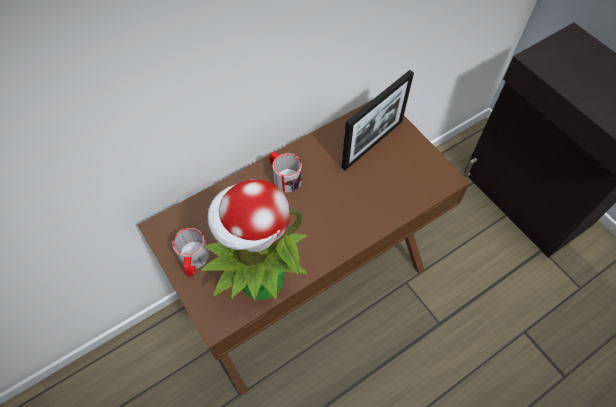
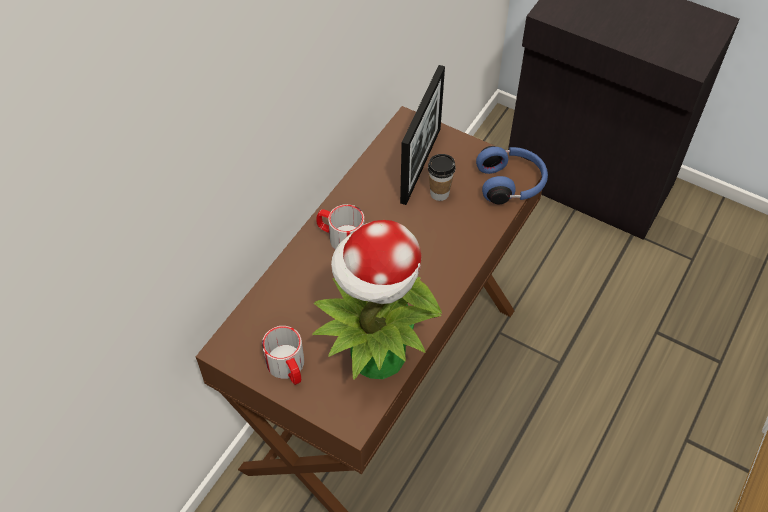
camera: 25 degrees left, 5 degrees down
none -> cup [428,154,456,201]
none -> blue headphones [476,146,548,204]

